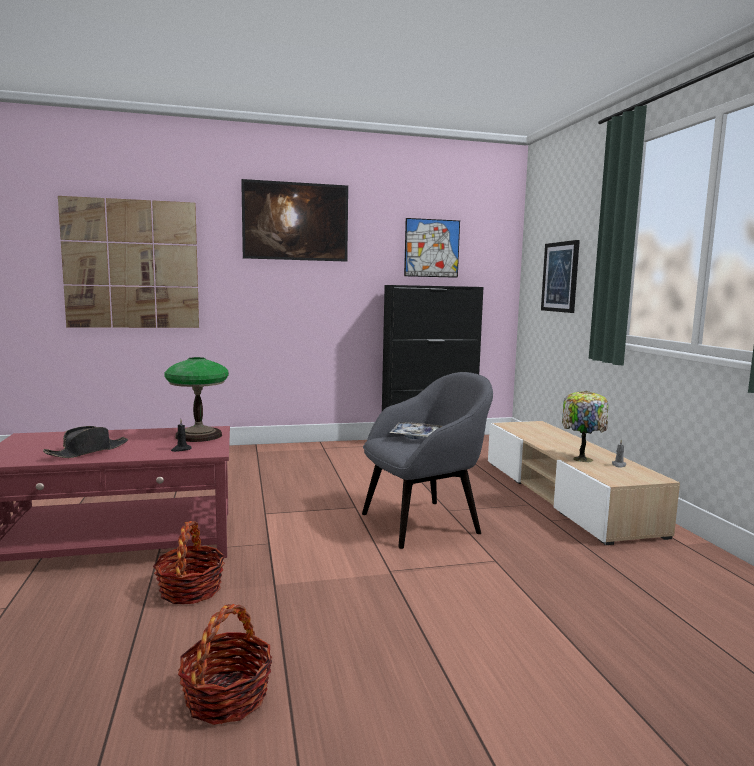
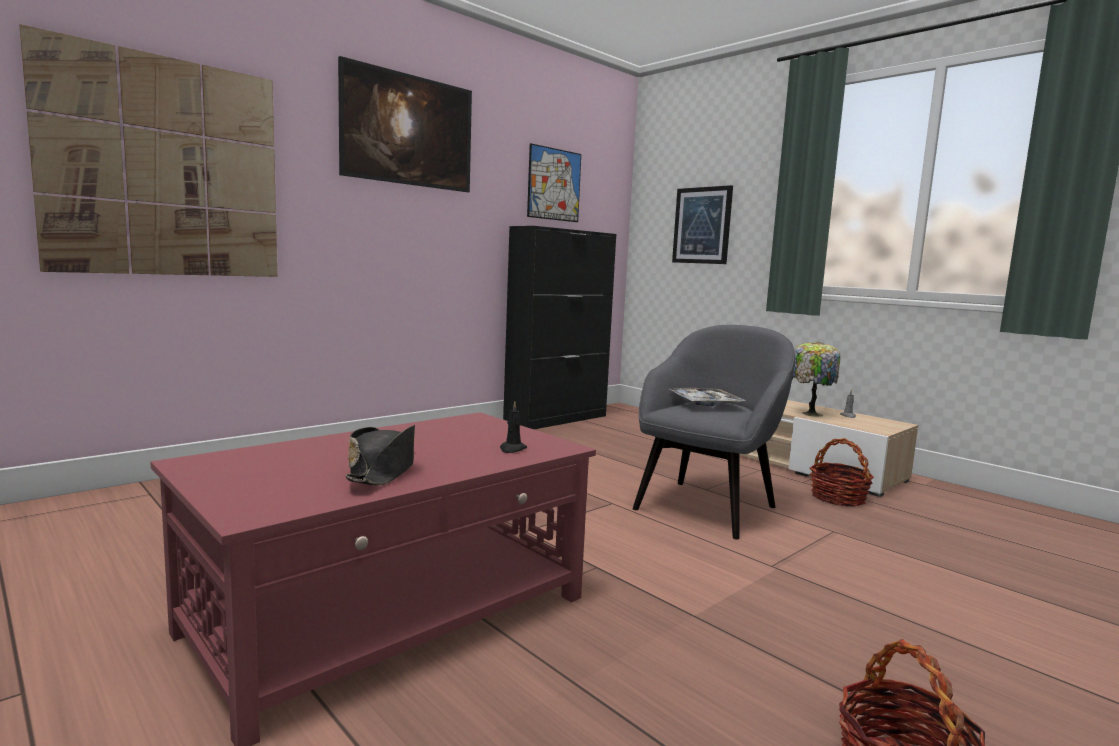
camera: 30 degrees left, 0 degrees up
basket [153,521,225,604] -> basket moved to [810,438,874,507]
table lamp [164,357,229,442] -> none

